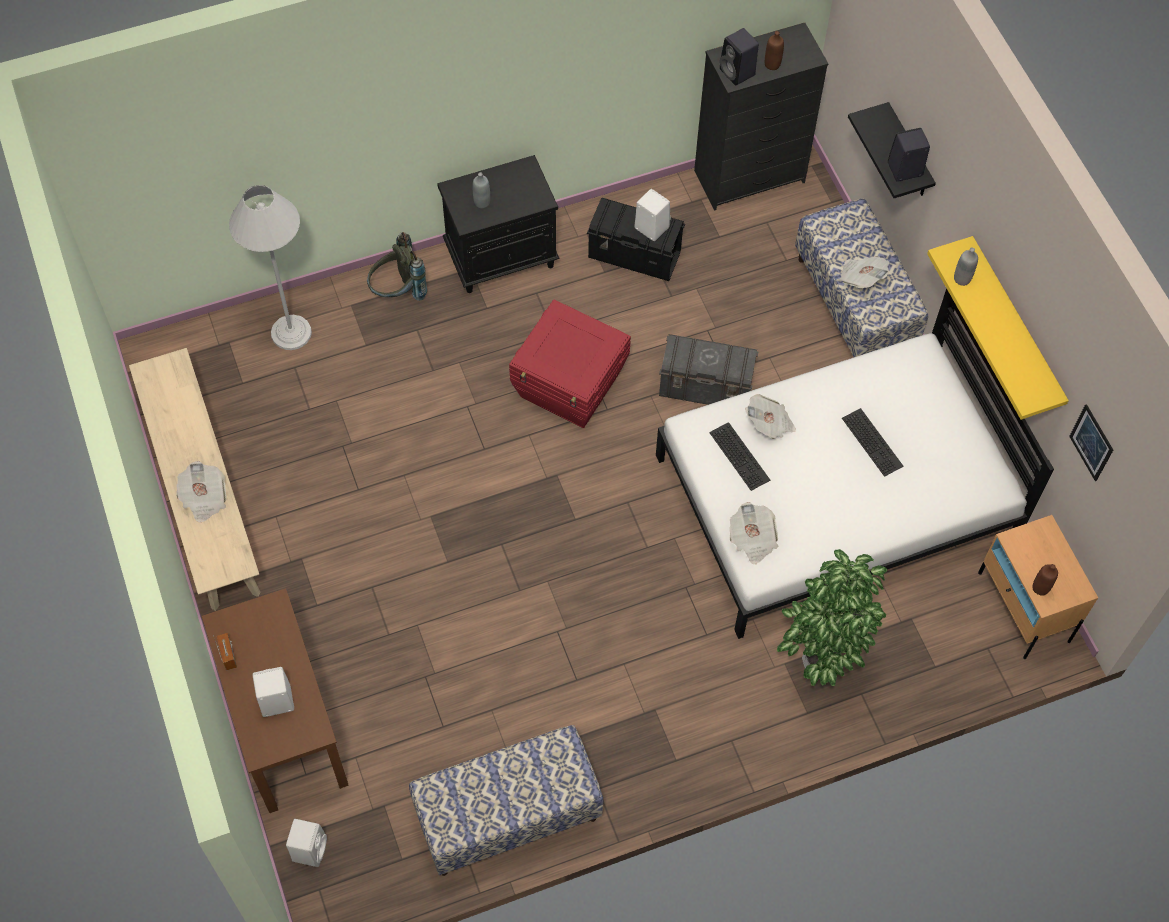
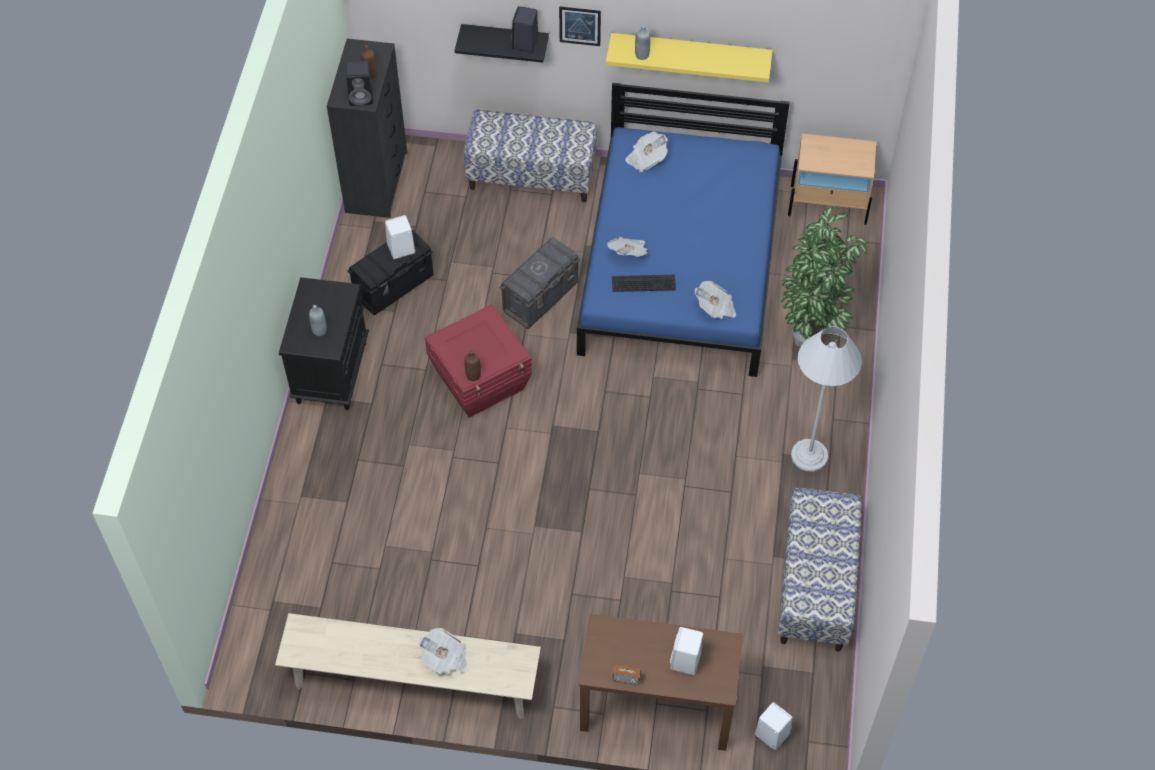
camera: 60 degrees left, 5 degrees down
white floor lamp [229,185,312,350] -> white floor lamp moved to [791,326,862,472]
grey backpack [367,232,427,301] -> none
white bed [656,288,1054,639] -> blue bed [577,83,790,377]
newspaper [839,256,889,288] -> newspaper moved to [626,131,668,172]
keyboard [842,408,904,477] -> none
brown bottle [1032,564,1058,596] -> brown bottle moved to [465,351,481,381]
picture [1069,404,1113,481] -> picture moved to [559,6,601,46]

